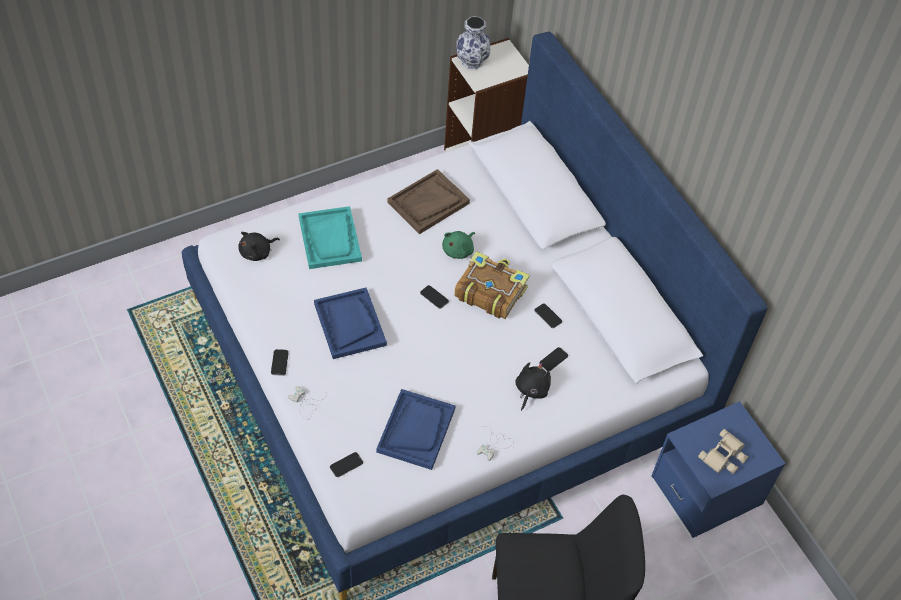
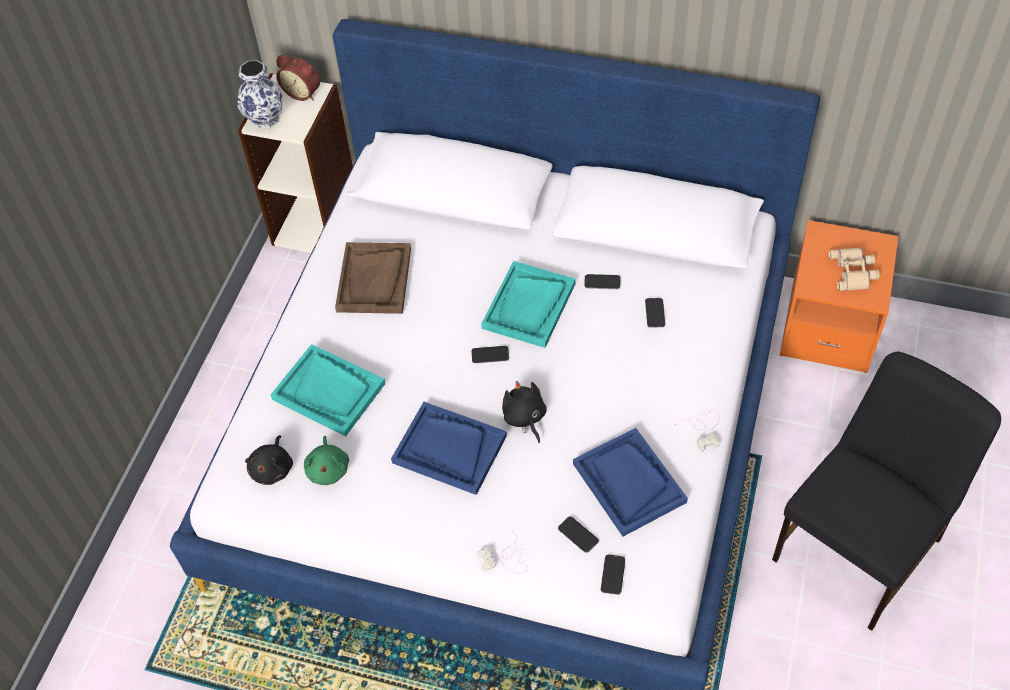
camera: 40 degrees left, 0 degrees up
phone [271,349,289,376] -> phone moved to [558,516,599,553]
green plush toy [442,231,475,259] -> green plush toy moved to [304,436,349,485]
book [454,251,529,319] -> turquoise tray [481,261,576,348]
black plush toy [515,362,551,411] -> black plush toy moved to [502,381,547,443]
blue nightstand [651,401,786,538] -> orange nightstand [779,220,898,373]
none -> alarm clock [276,55,320,101]

